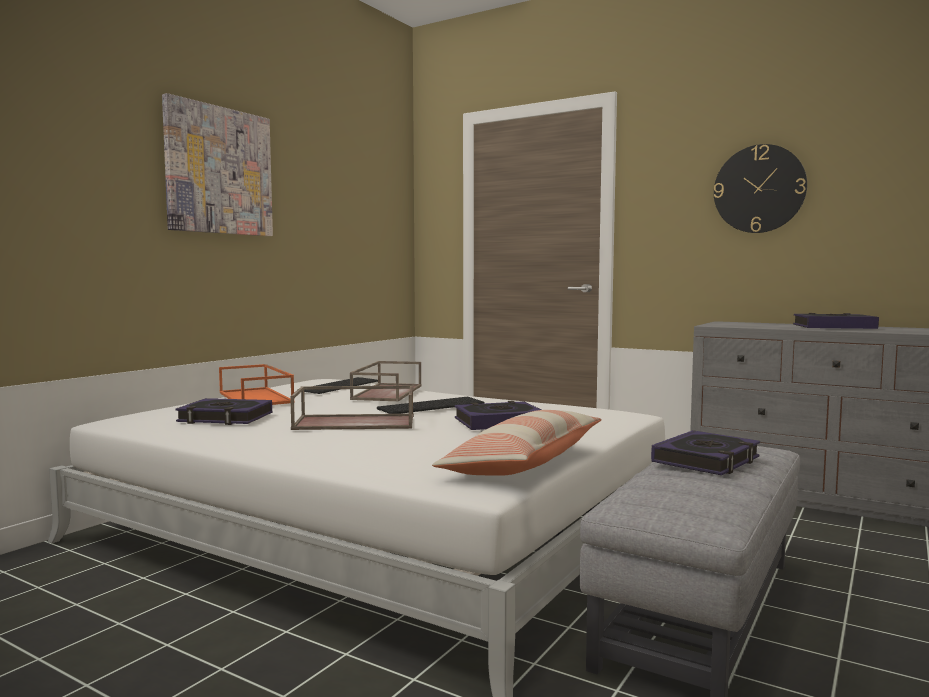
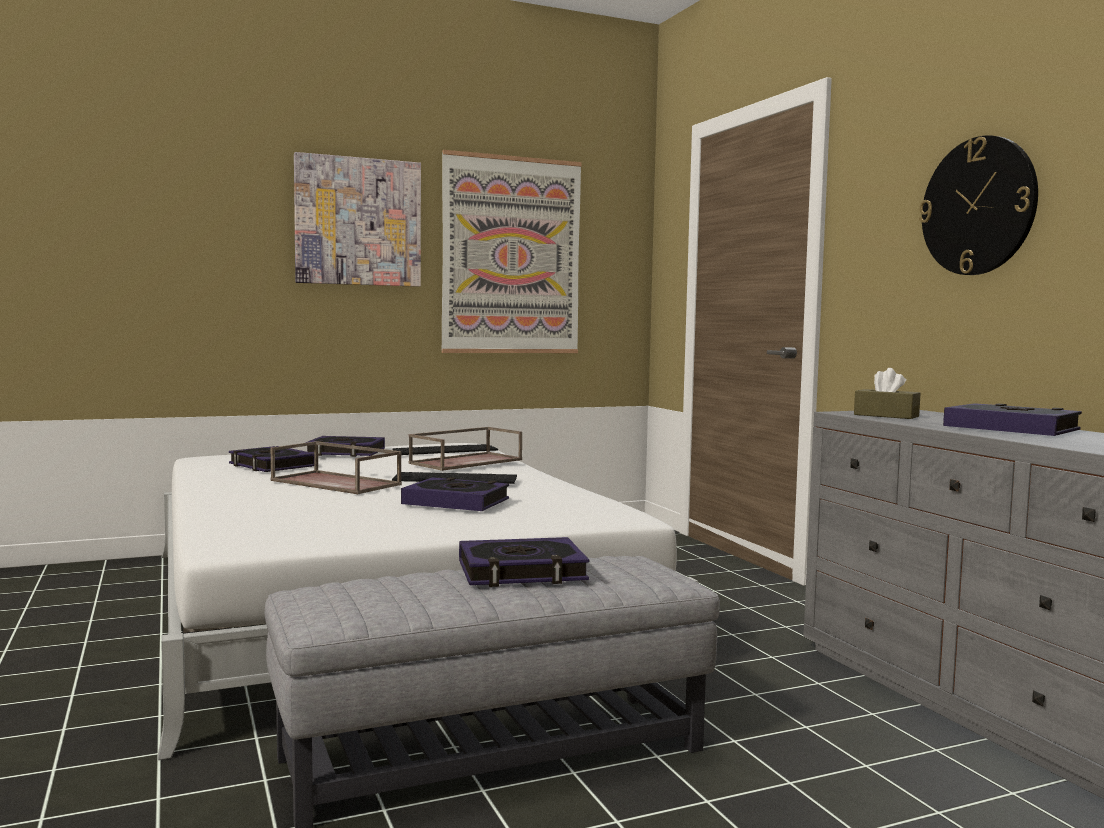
camera: 35 degrees right, 0 degrees up
orange tray [219,364,295,405] -> book [306,436,385,457]
pillow [432,410,602,476] -> none
none -> picture [441,150,582,353]
none -> brown tissue box [854,368,920,419]

